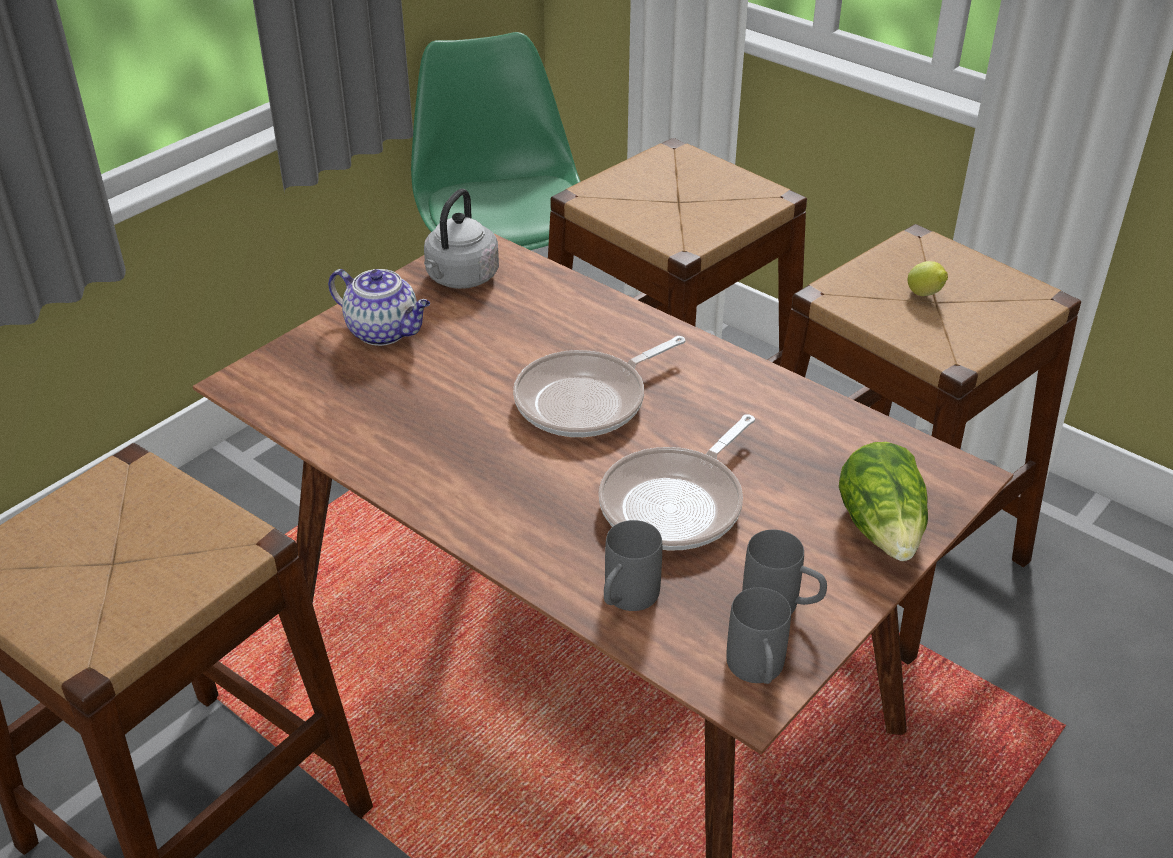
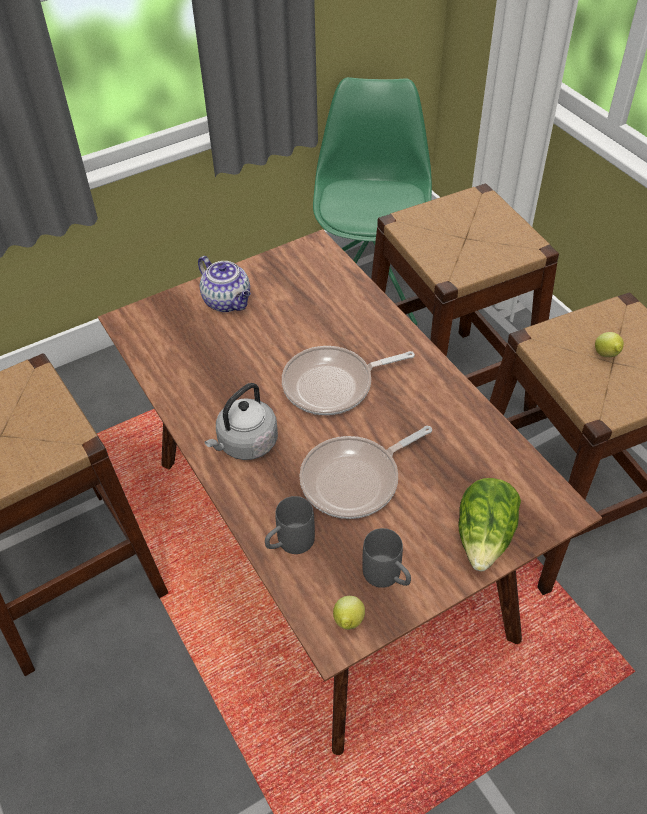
camera: 20 degrees right, 10 degrees up
grey kettle [424,189,499,289] -> grey kettle moved to [204,383,278,460]
grey mug [726,587,791,684] -> lemon [333,596,365,630]

